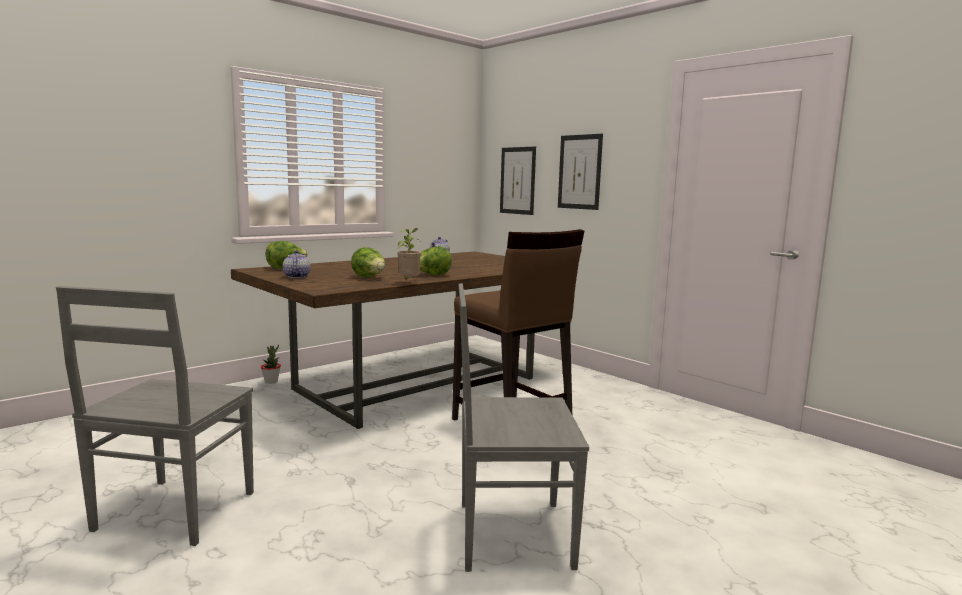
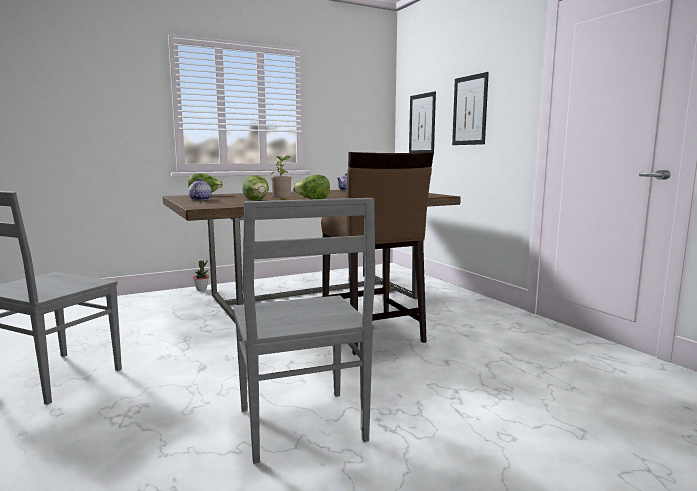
camera: 15 degrees right, 0 degrees up
grey chair [459,283,589,572] -> grey chair turned 120 degrees counterclockwise [233,198,375,464]

